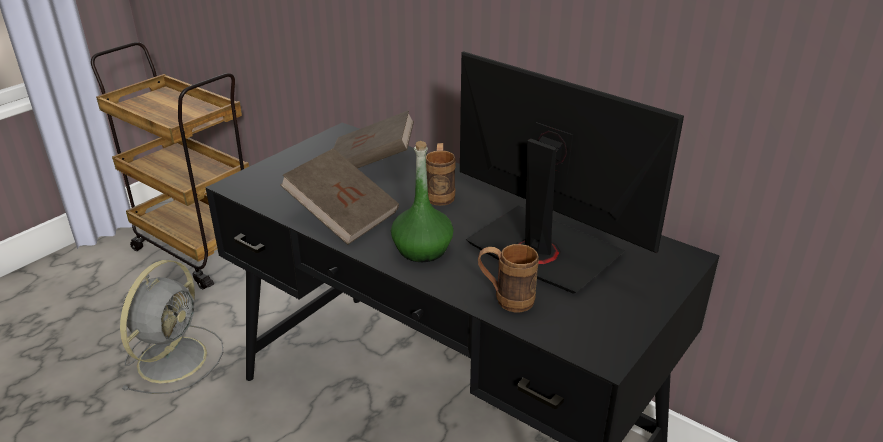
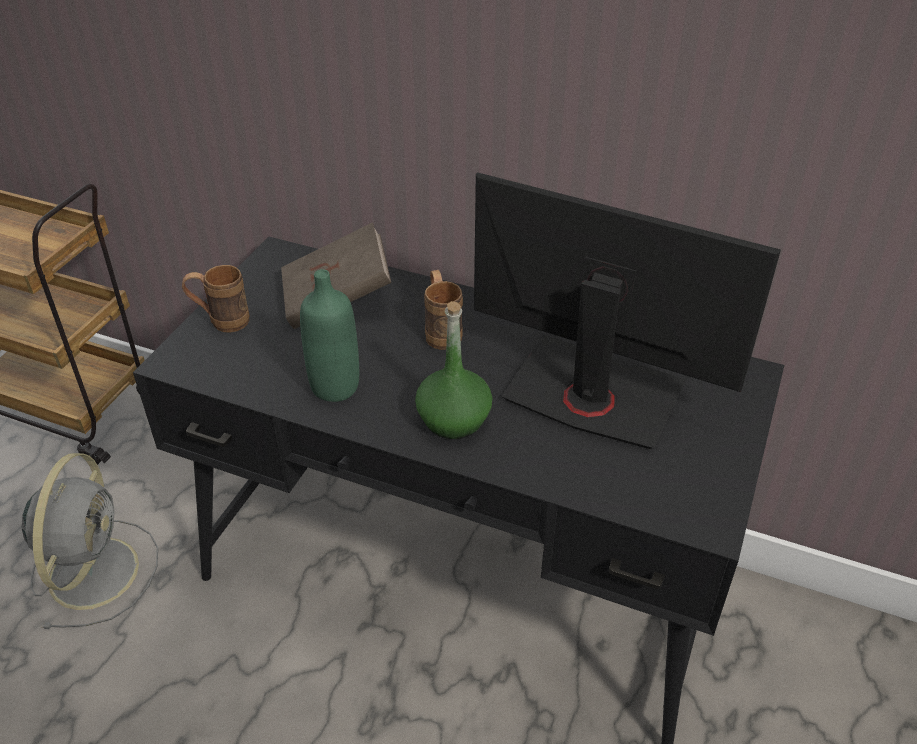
camera: 15 degrees left, 10 degrees up
brown book [280,148,399,245] -> green bottle [300,269,359,402]
brown mug [478,244,539,312] -> brown mug moved to [182,265,250,333]

